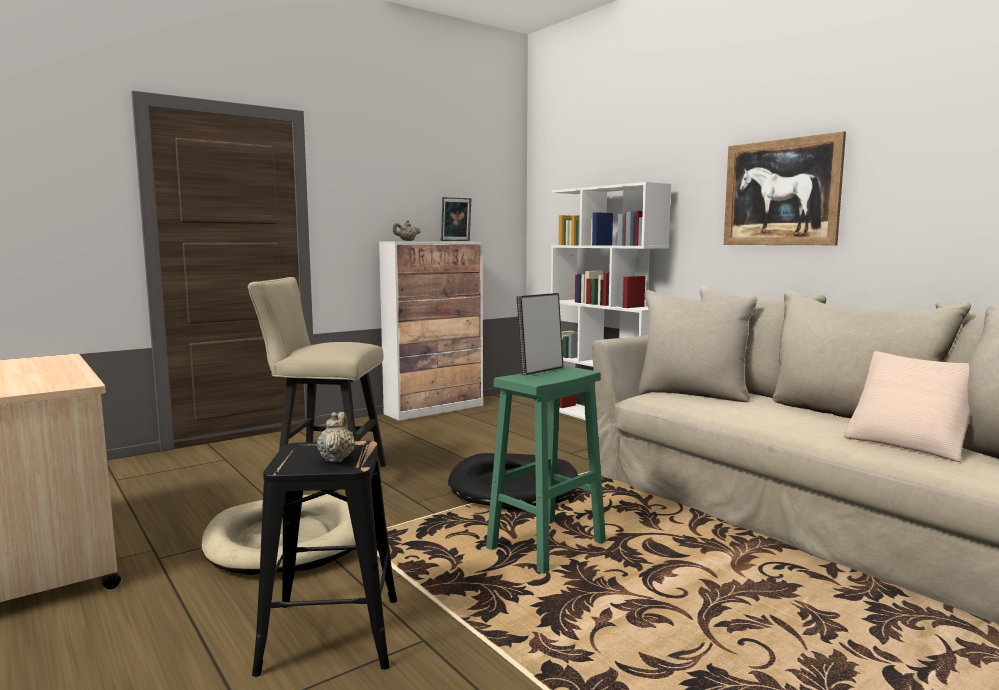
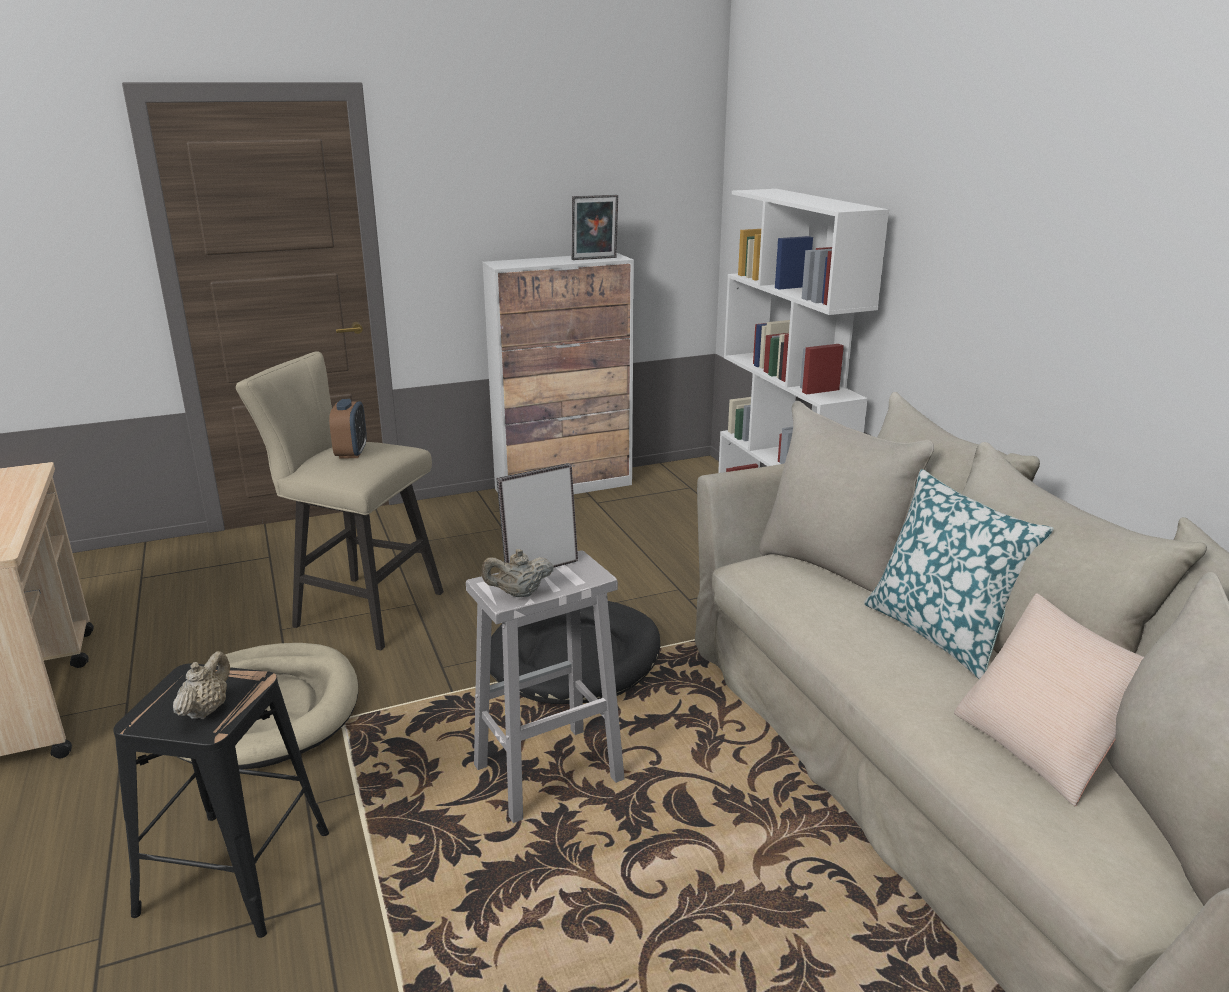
camera: 15 degrees right, 15 degrees up
beige teapot [393,220,421,241] -> beige teapot moved to [482,549,554,597]
green stool [486,366,606,574] -> white stool [466,550,625,823]
picture [724,131,846,245] -> none
none -> alarm clock [329,399,367,459]
none -> pillow [864,469,1053,679]

